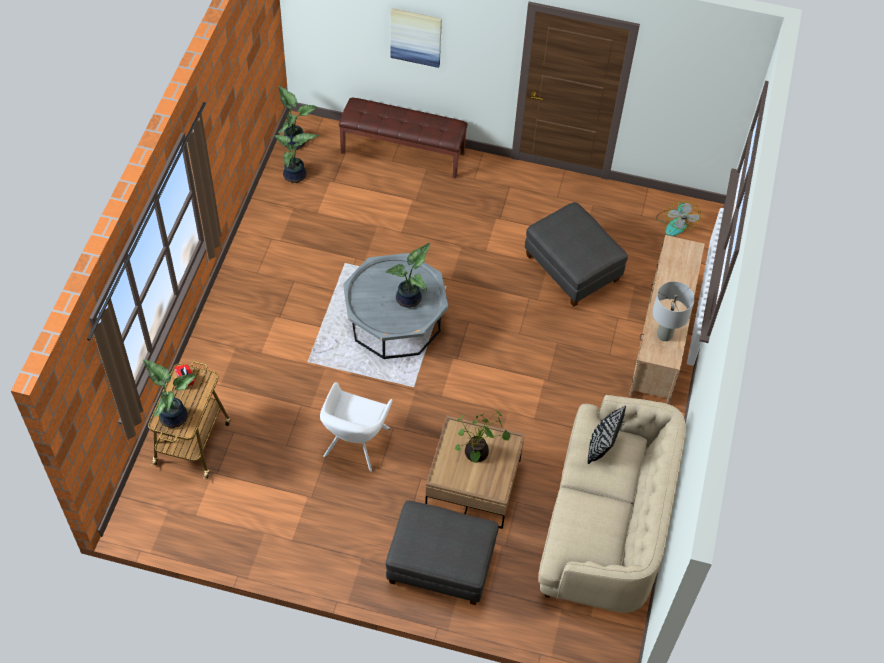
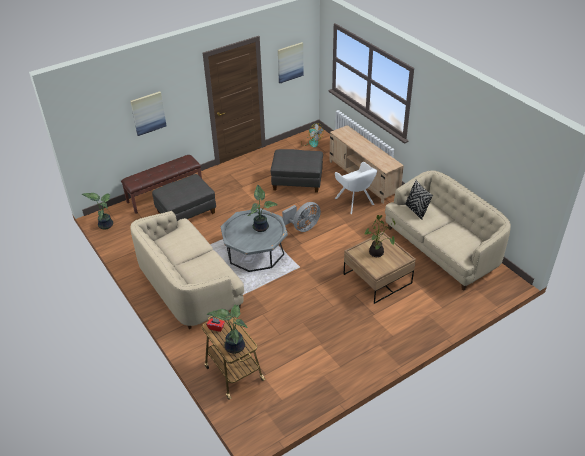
camera: 45 degrees left, 15 degrees down
potted plant [275,133,319,183] -> none
white armchair [320,382,393,472] -> white armchair moved to [335,162,377,214]
grey ottoman [386,501,499,605] -> grey ottoman moved to [152,174,216,221]
grey table lamp [653,281,695,341] -> none
none -> beige sofa [130,211,244,329]
none -> picture [278,42,303,83]
none -> grey fan [282,202,321,232]

